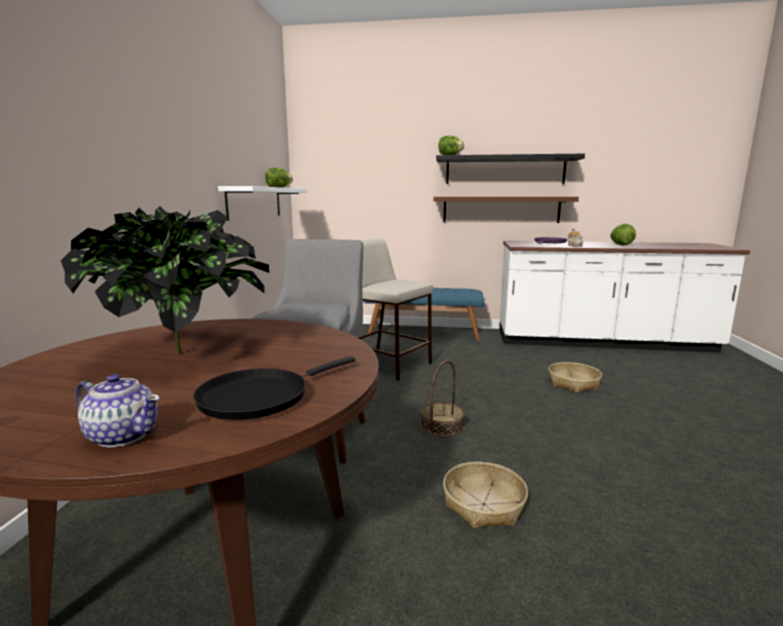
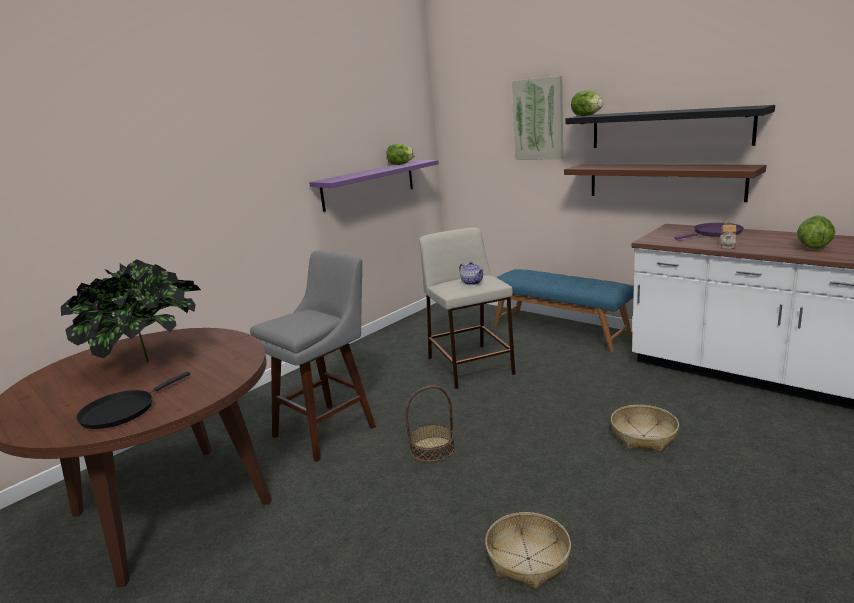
camera: 35 degrees right, 5 degrees up
teapot [76,374,160,447] -> teapot moved to [459,262,484,285]
black frying pan [193,356,355,420] -> black frying pan turned 45 degrees counterclockwise [76,372,190,429]
white shelf [218,186,307,221] -> purple shelf [309,160,439,212]
basket [443,462,528,529] -> basket moved to [485,512,571,589]
none -> picture [512,76,563,160]

